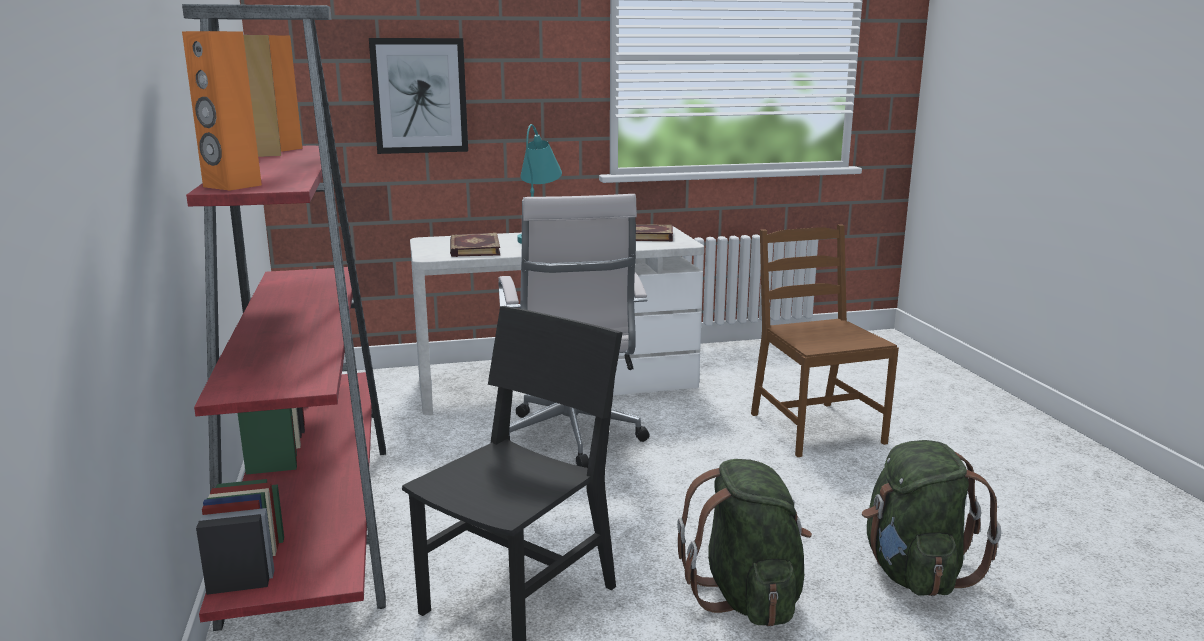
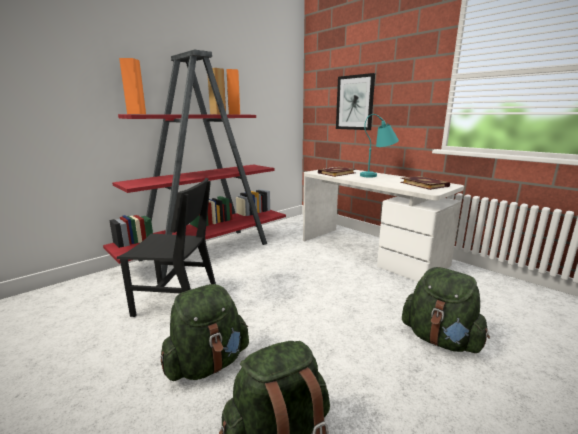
camera: 60 degrees right, 0 degrees up
white office chair [498,194,650,468] -> none
brown chair [751,224,899,457] -> green backpack [402,267,490,353]

